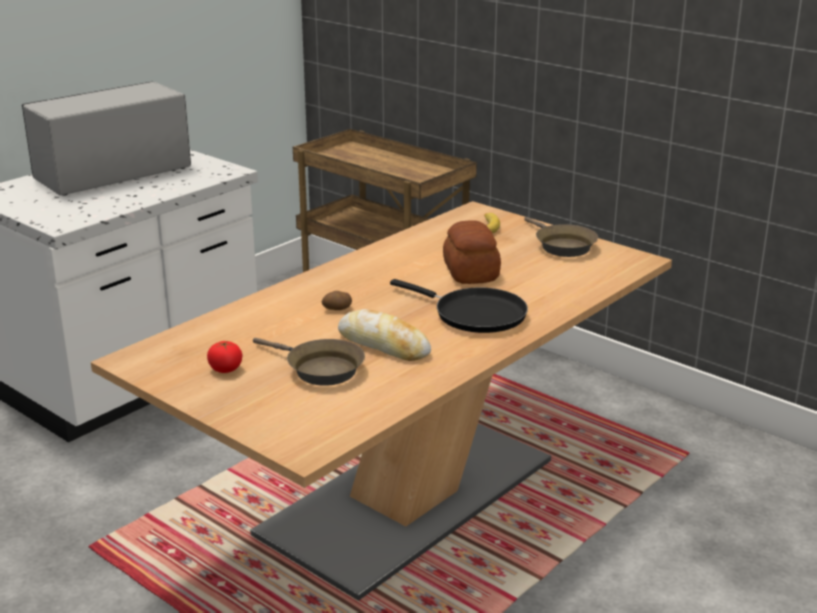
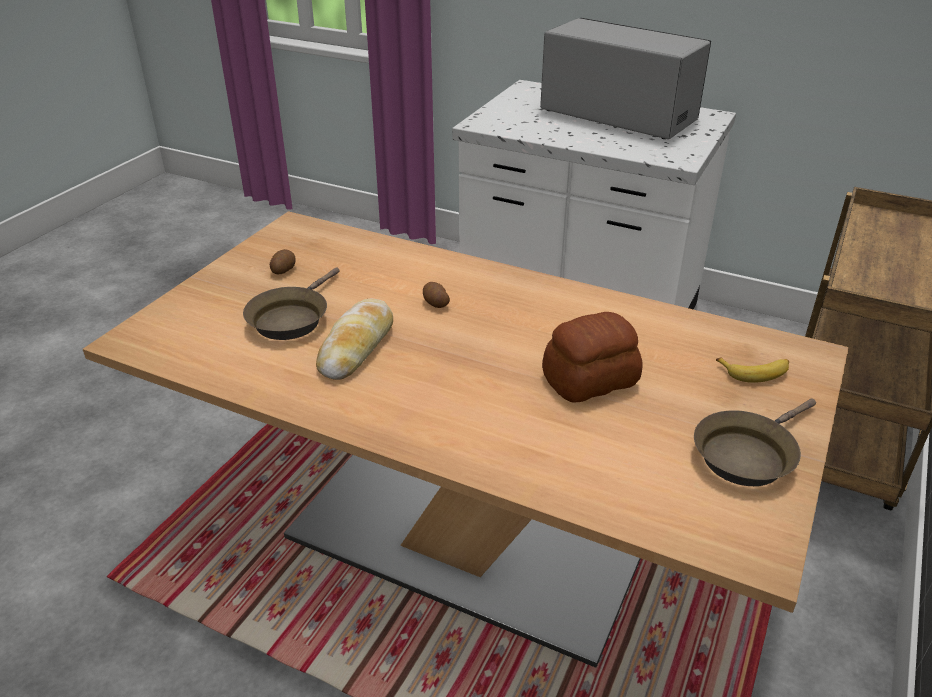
camera: 75 degrees right, 10 degrees up
tomato [207,341,242,373] -> potato [270,249,295,274]
black frying pan [390,279,528,333] -> none

